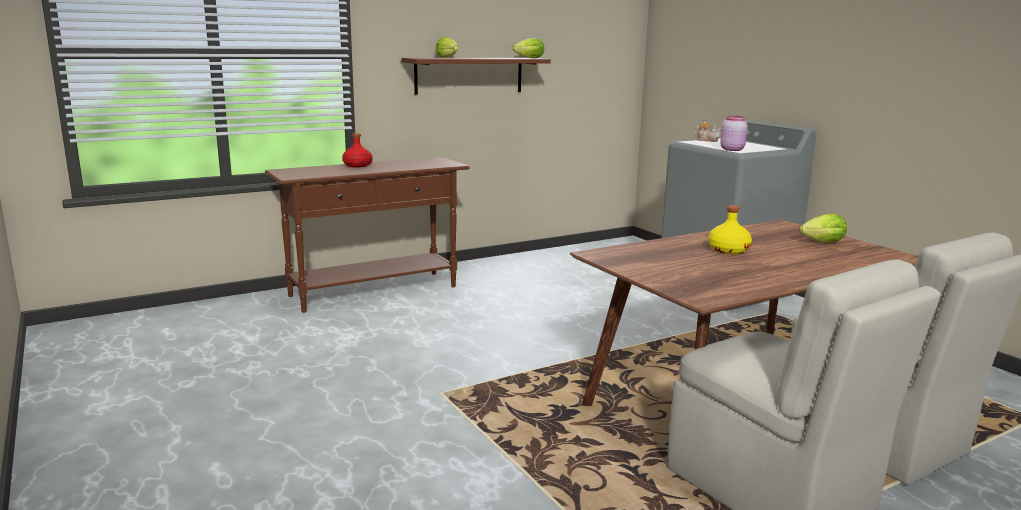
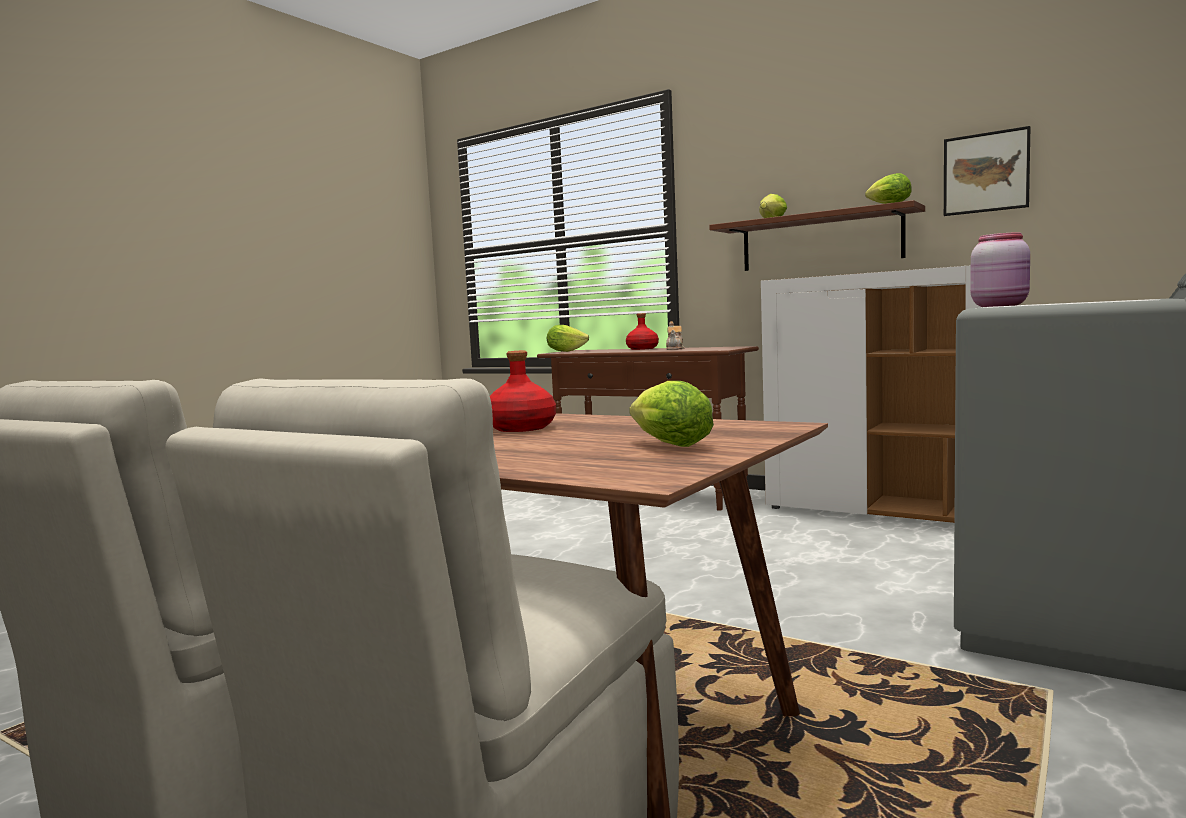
camera: 65 degrees right, 10 degrees down
teapot [693,118,722,142] -> teapot moved to [666,321,684,350]
yellow bottle [708,205,752,254] -> red bottle [490,350,556,432]
none -> lettuce [547,325,589,352]
none -> white cabinet [761,265,981,523]
none -> picture [944,126,1030,216]

